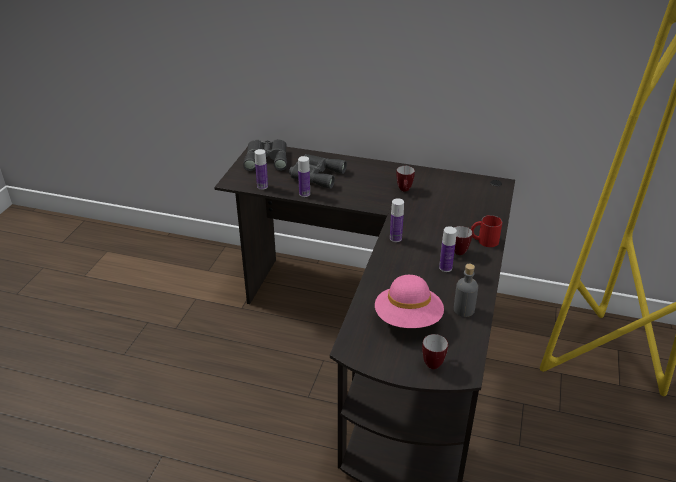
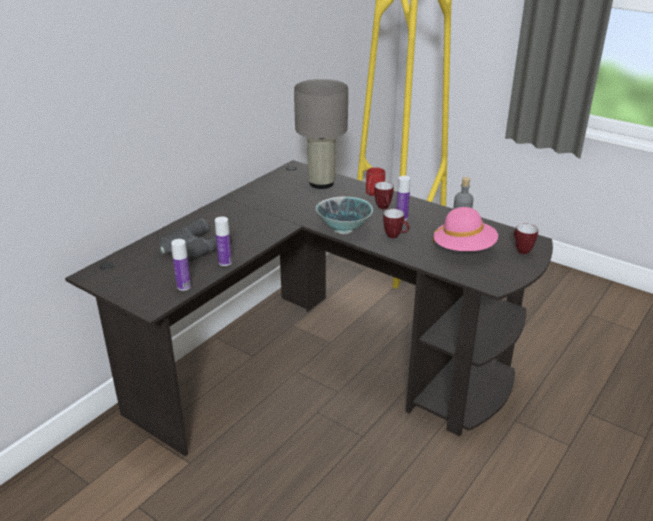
camera: 70 degrees left, 5 degrees down
grey binoculars [243,139,287,171] -> none
bottle [390,198,404,242] -> bowl [316,197,373,234]
mug [396,166,415,192] -> mug moved to [383,209,410,238]
none -> grey table lamp [294,79,348,189]

